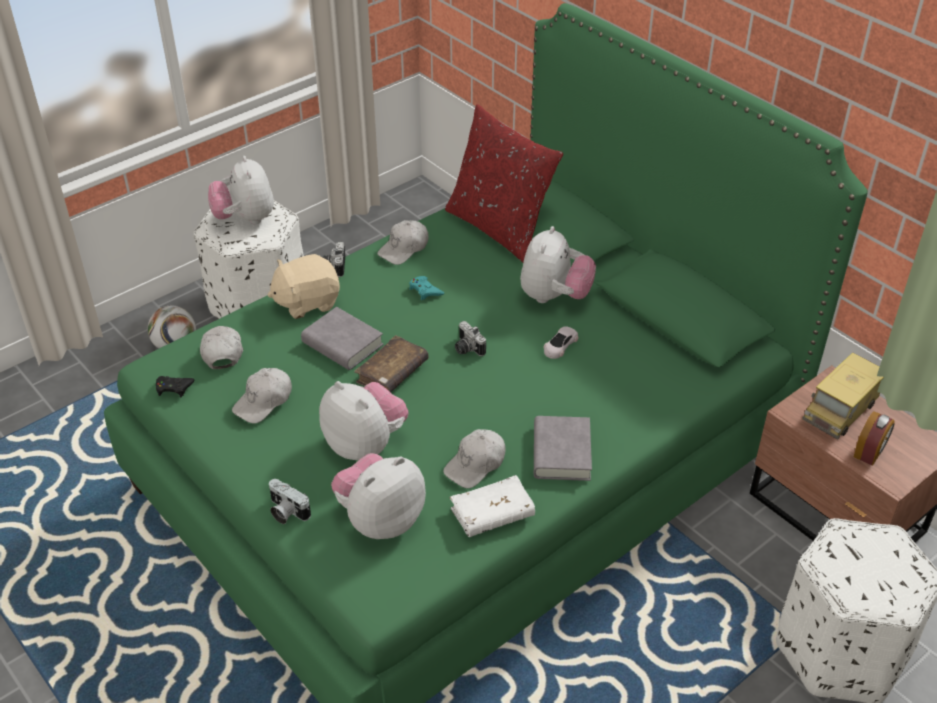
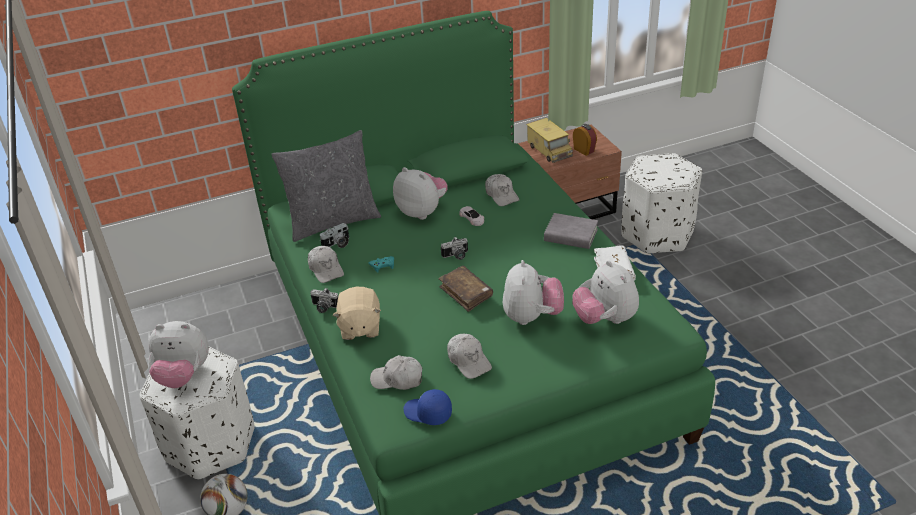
camera: 70 degrees left, 5 degrees down
black game controller [156,376,195,397] -> blue cap [403,389,452,425]
camera [269,479,311,524] -> camera moved to [320,223,349,248]
grey book [301,307,383,370] -> none
plush toy [319,381,409,460] -> plush toy turned 120 degrees clockwise [503,260,564,325]
white cap [443,429,506,488] -> white cap moved to [485,174,519,206]
red pillow [445,104,563,263] -> grey pillow [271,130,381,242]

